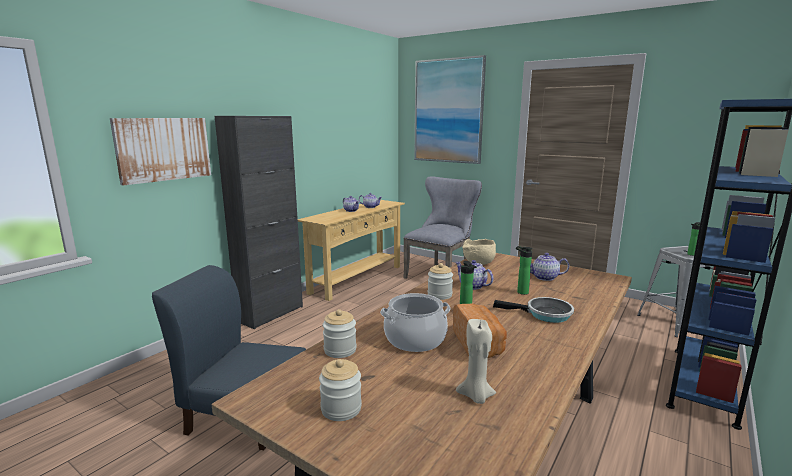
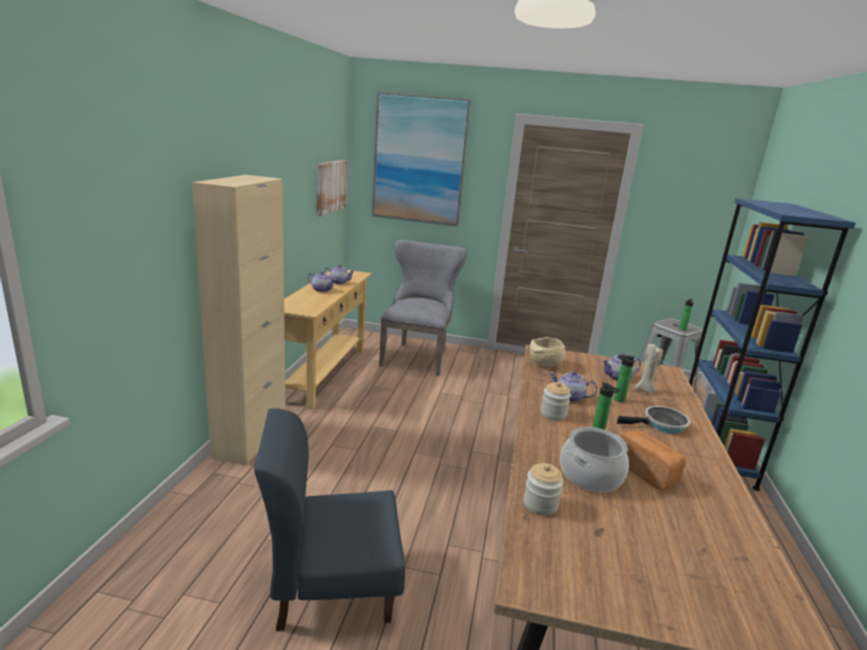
camera: 25 degrees left, 5 degrees up
picture [110,118,211,185] -> picture moved to [316,160,348,216]
black cabinet [215,116,303,329] -> beige cabinet [192,175,286,466]
jar [319,359,362,421] -> none
beige candle [456,319,496,404] -> beige candle moved to [635,343,663,393]

